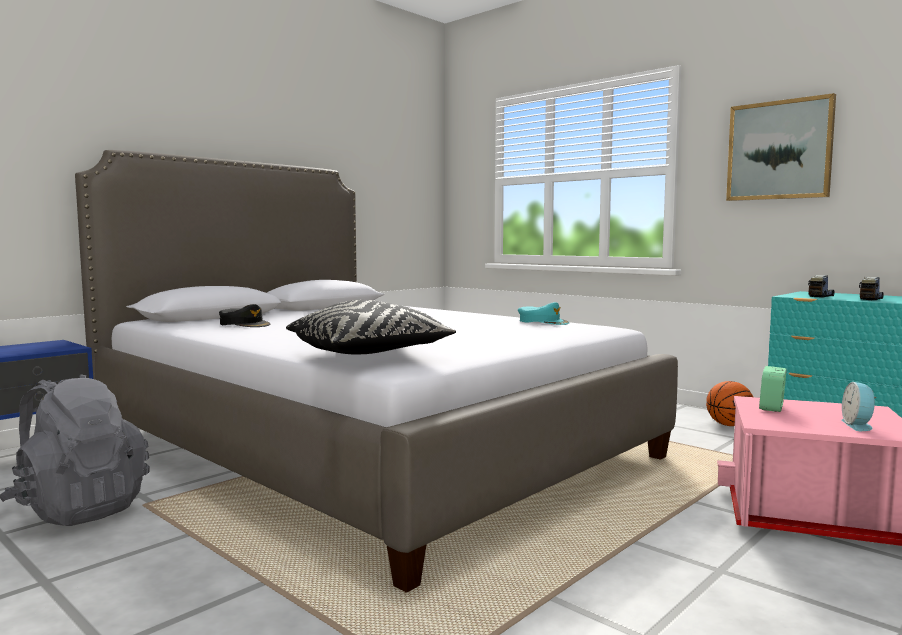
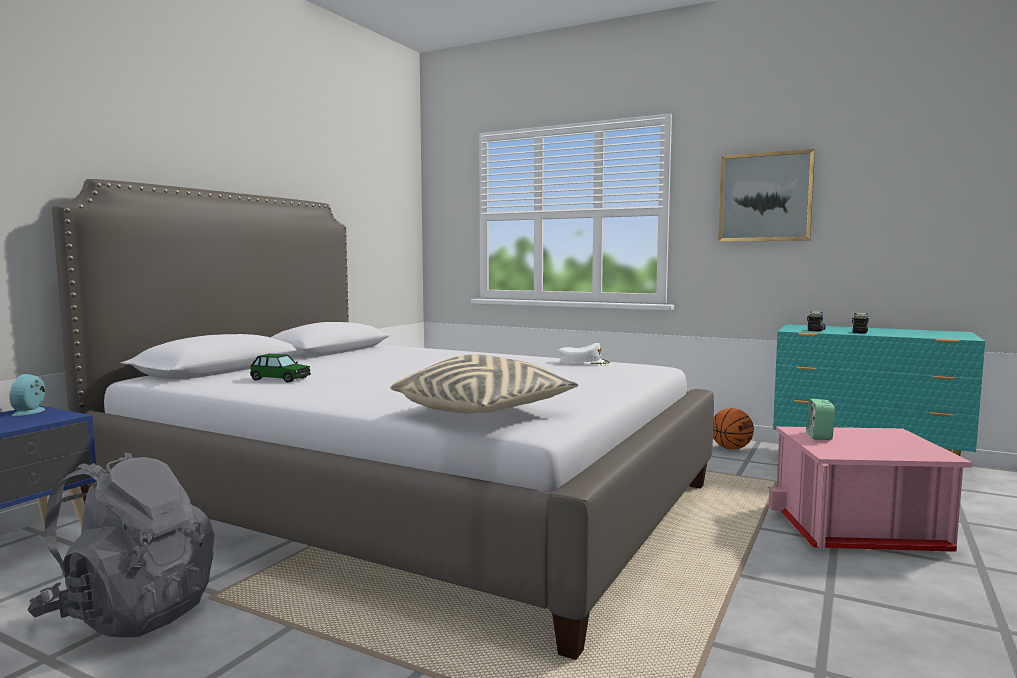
camera: 15 degrees left, 0 degrees up
black cap [219,304,270,327] -> toy car [250,354,311,382]
black pillow [286,300,456,354] -> beige pillow [390,354,578,413]
turquoise cap [518,302,570,325] -> white cap [558,343,611,365]
alarm clock [842,382,876,431] -> alarm clock moved to [9,374,45,416]

